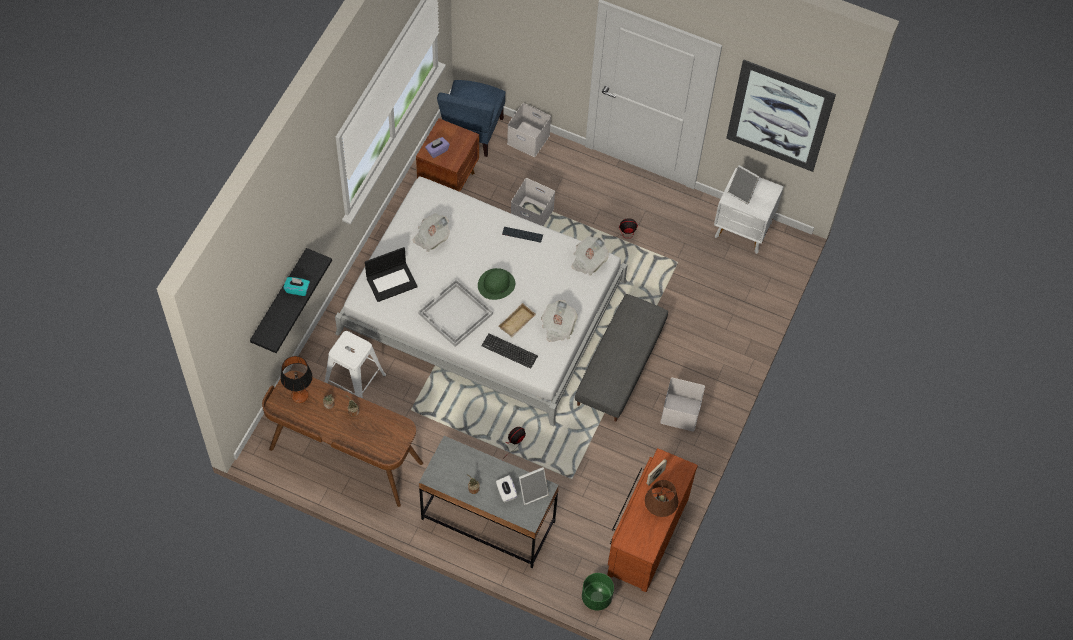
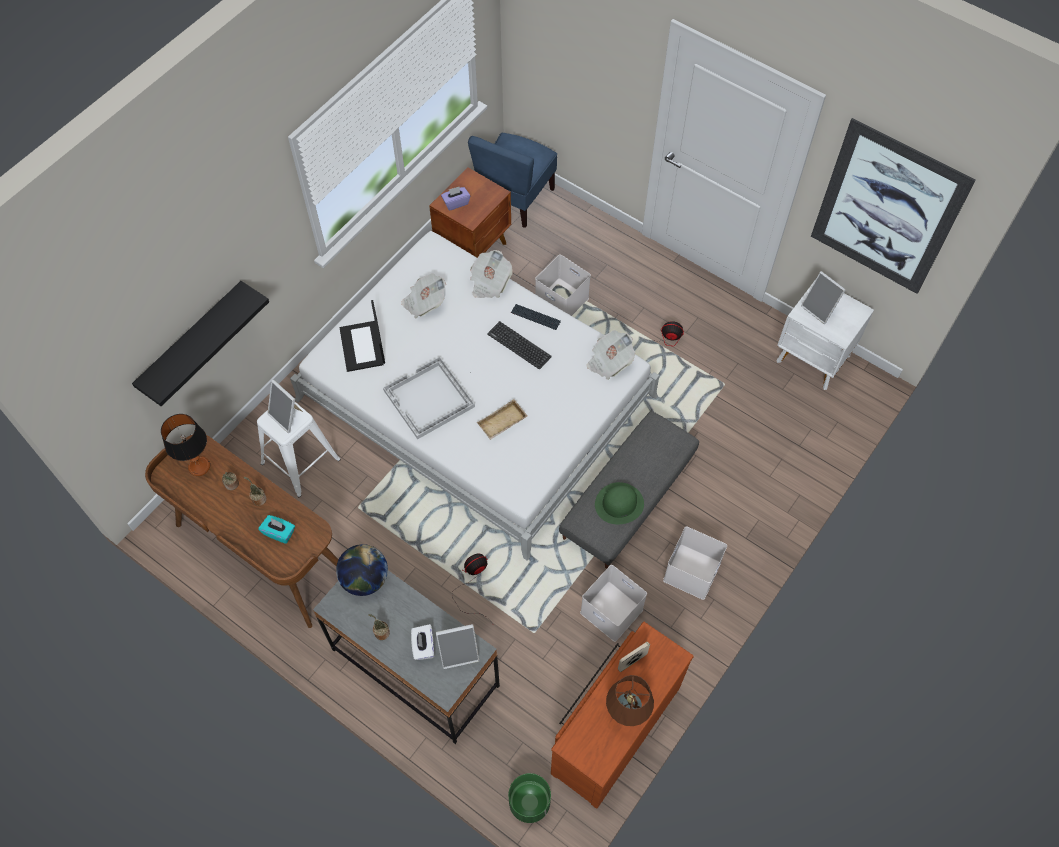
camera: 15 degrees right, 0 degrees up
turquoise tissue box [283,277,310,296] -> turquoise tissue box moved to [258,515,295,544]
laptop [365,247,417,302] -> laptop turned 90 degrees clockwise [339,300,385,372]
green hat [478,268,515,300] -> green hat moved to [595,482,644,524]
keyboard [481,334,538,369] -> keyboard moved to [487,321,552,369]
white storage box [507,103,551,157] -> white storage box moved to [580,565,647,642]
newspaper [541,300,578,342] -> newspaper moved to [470,250,513,298]
none -> picture frame [267,380,303,433]
none -> globe [336,544,388,596]

